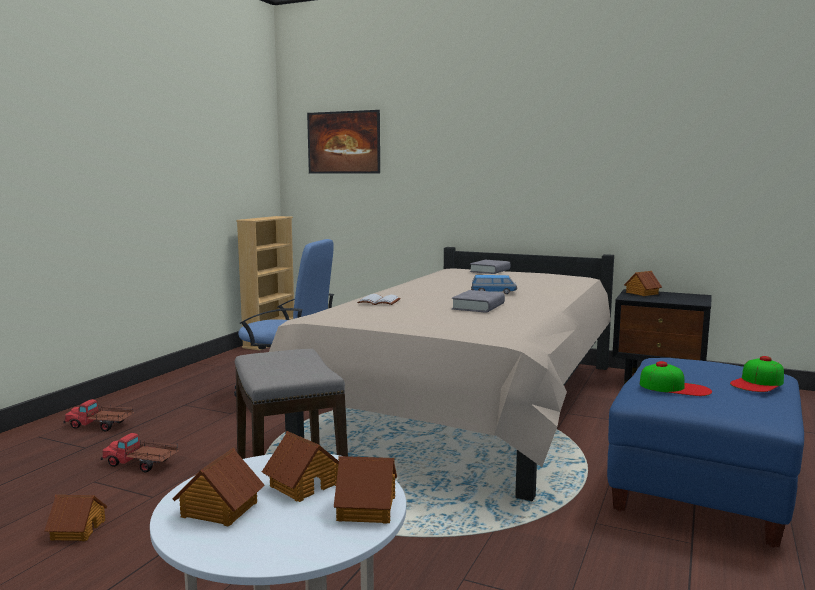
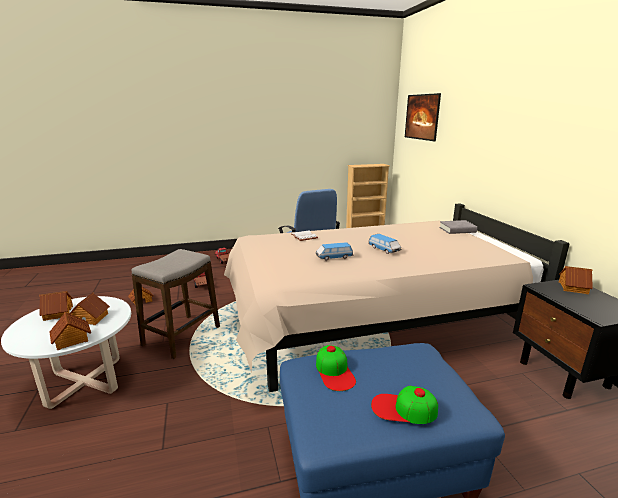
camera: 50 degrees right, 10 degrees up
grey book [452,290,505,313] -> toy car [316,242,353,261]

